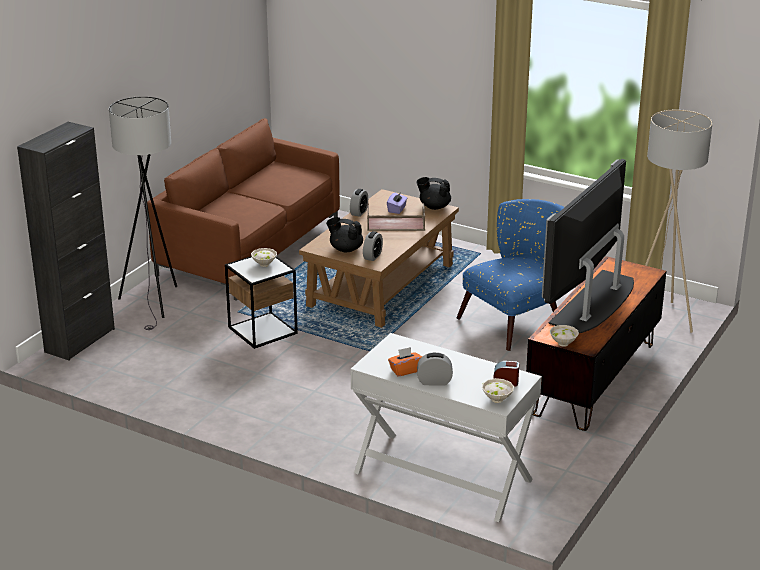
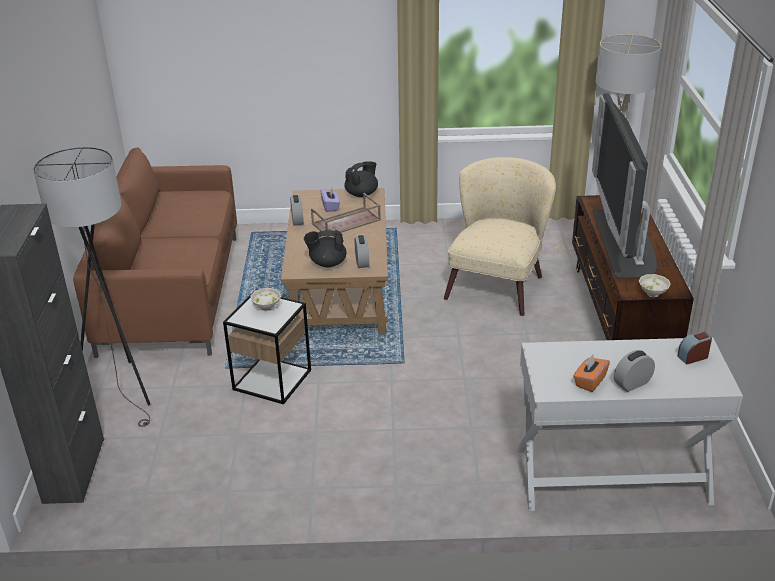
camera: 30 degrees left, 5 degrees up
black teapot [416,177,451,210] -> black teapot turned 150 degrees clockwise [344,161,378,197]
blue armchair [457,199,564,351] -> beige armchair [444,157,556,316]
white bowl [482,378,514,403] -> none

